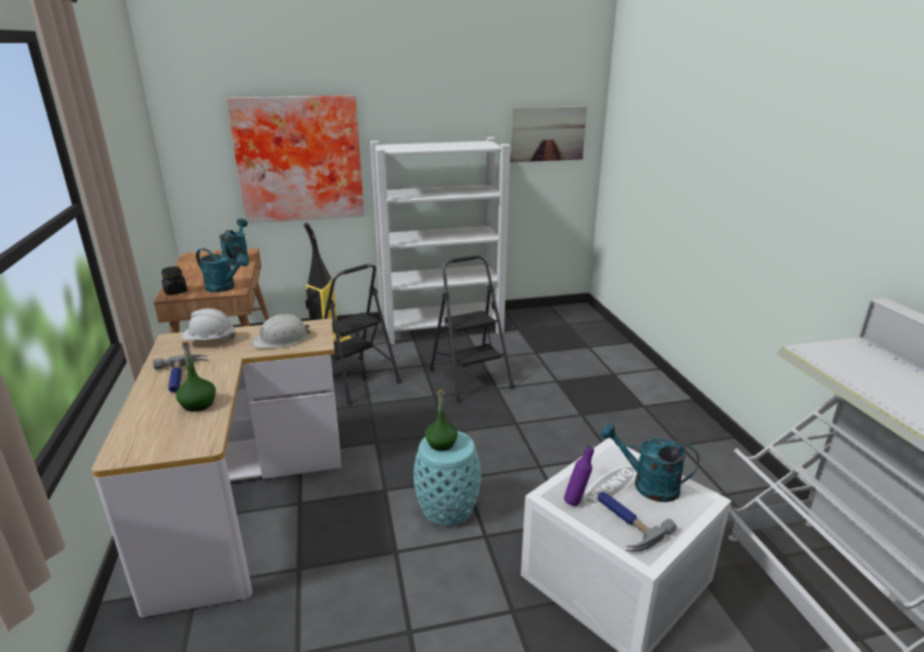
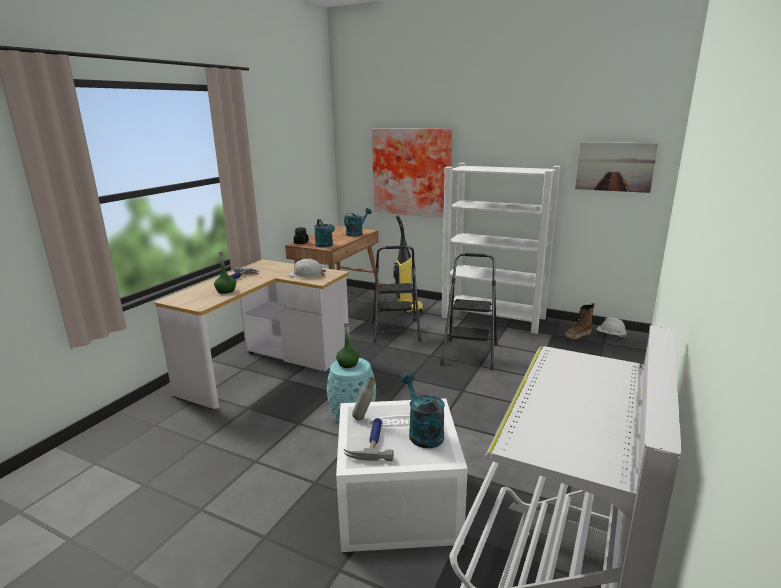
camera: 40 degrees right, 5 degrees down
white hard hat [182,308,236,340] -> white hard hat moved to [597,317,627,338]
purple bottle [564,446,594,506] -> grey bottle [352,377,375,420]
none -> boot [565,303,595,339]

